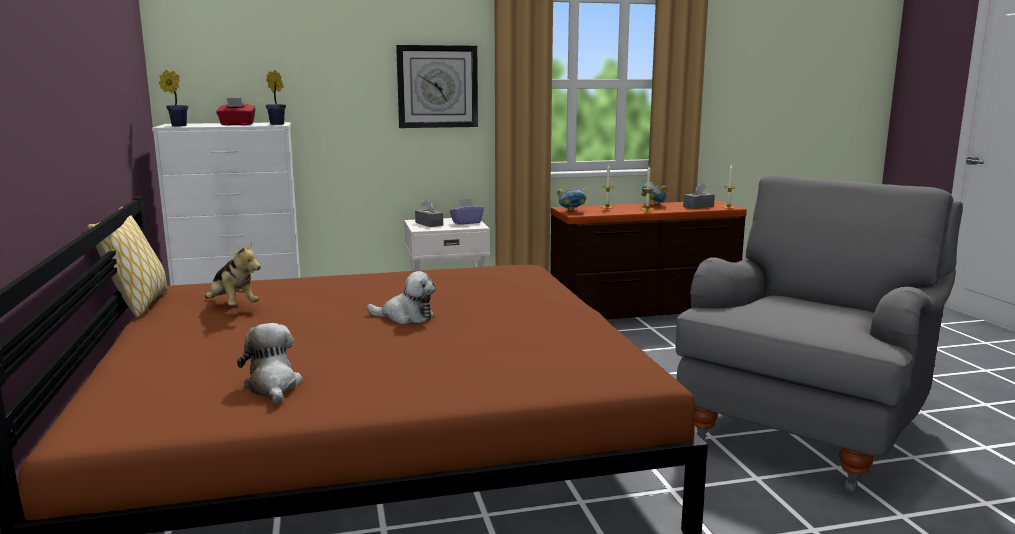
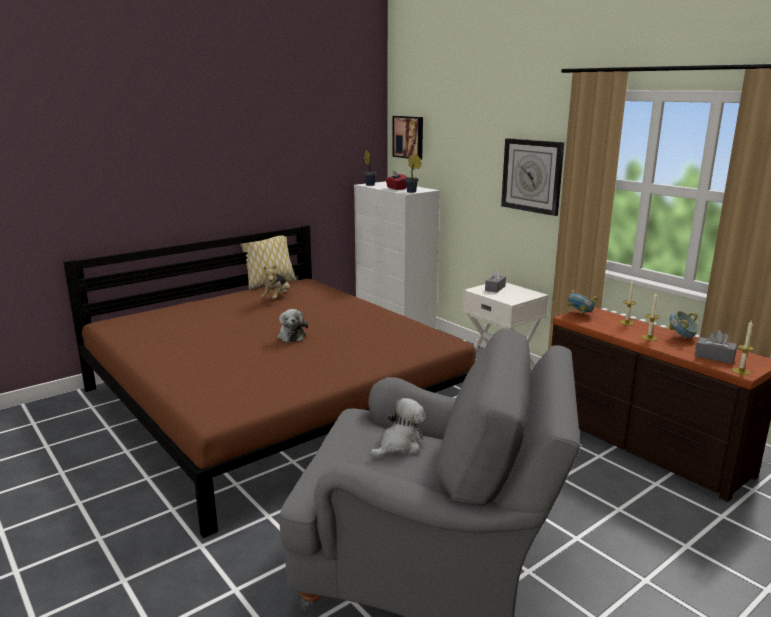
camera: 65 degrees right, 5 degrees up
plush toy [237,323,303,404] -> plush toy moved to [370,398,425,459]
purple tissue box [450,199,484,225] -> none
none -> picture [392,116,423,160]

